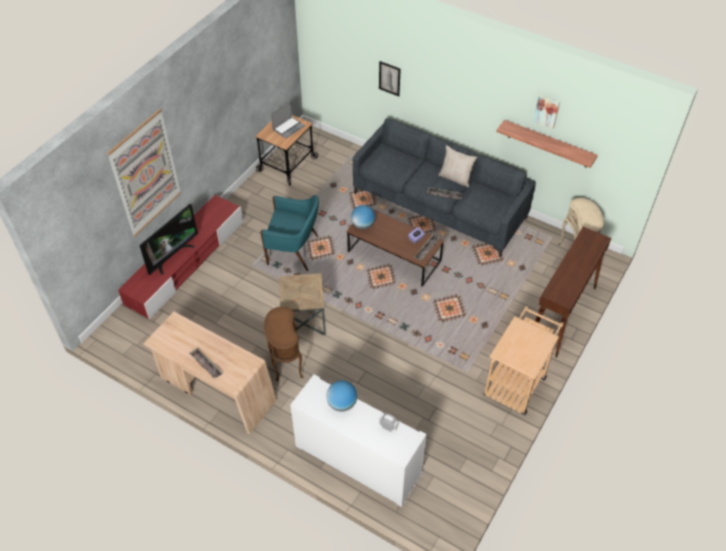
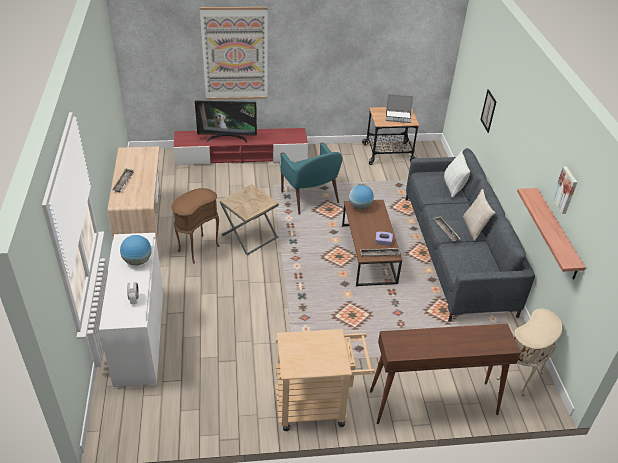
camera: 50 degrees right, 10 degrees down
none -> pillow [444,151,470,198]

